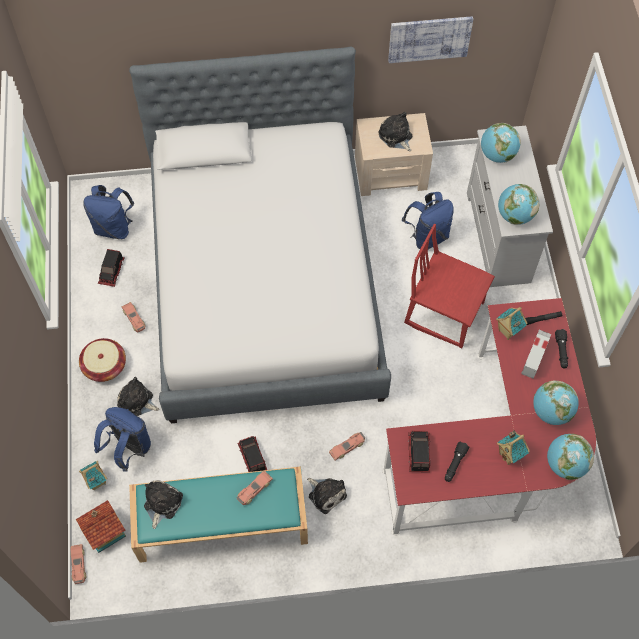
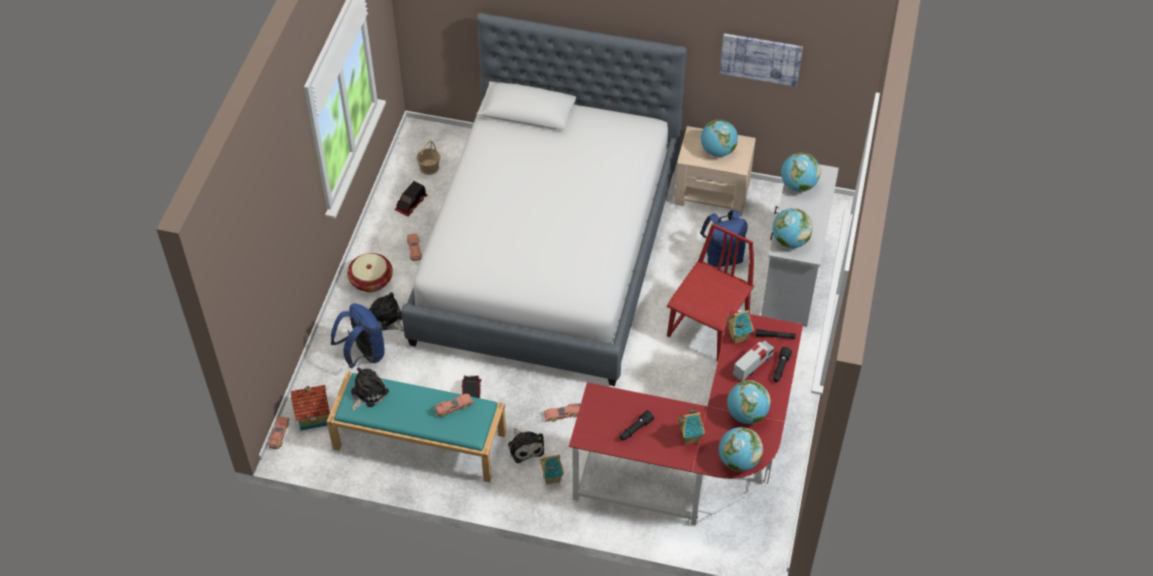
camera: 20 degrees right, 10 degrees down
toy house [79,461,107,490] -> toy house moved to [539,455,564,485]
blue backpack [83,185,135,239] -> basket [416,141,440,175]
plush toy [379,112,412,151] -> globe [701,119,738,157]
red chair [404,224,495,348] -> red chair turned 75 degrees clockwise [667,223,754,361]
toy truck [408,431,431,472] -> none

